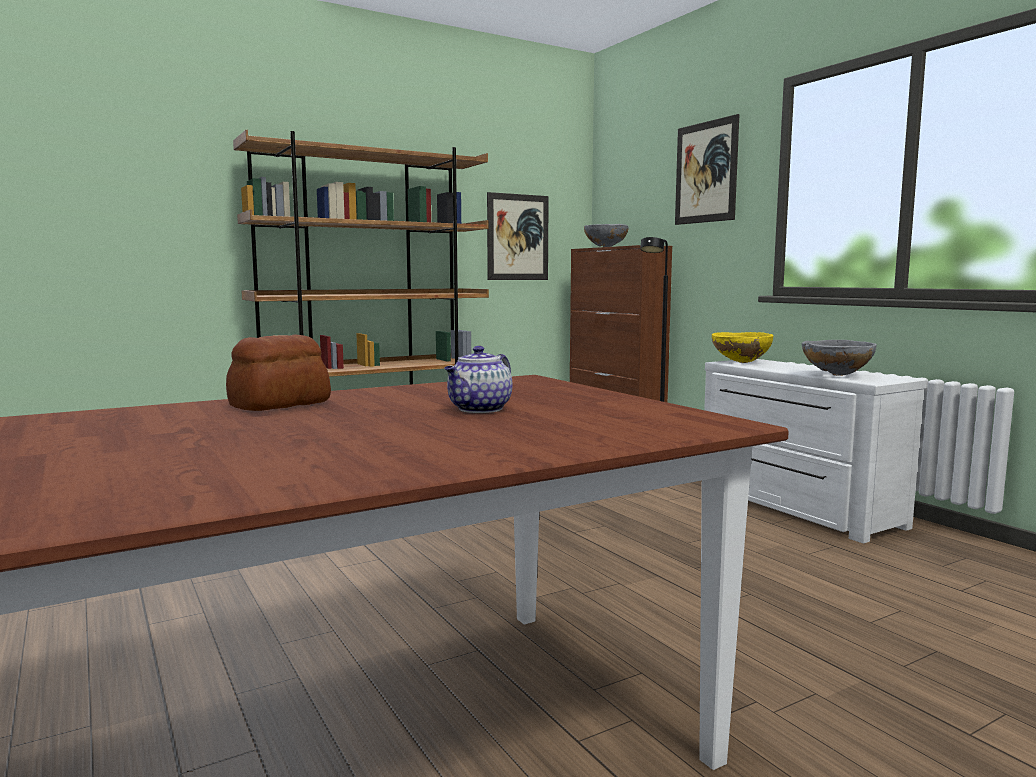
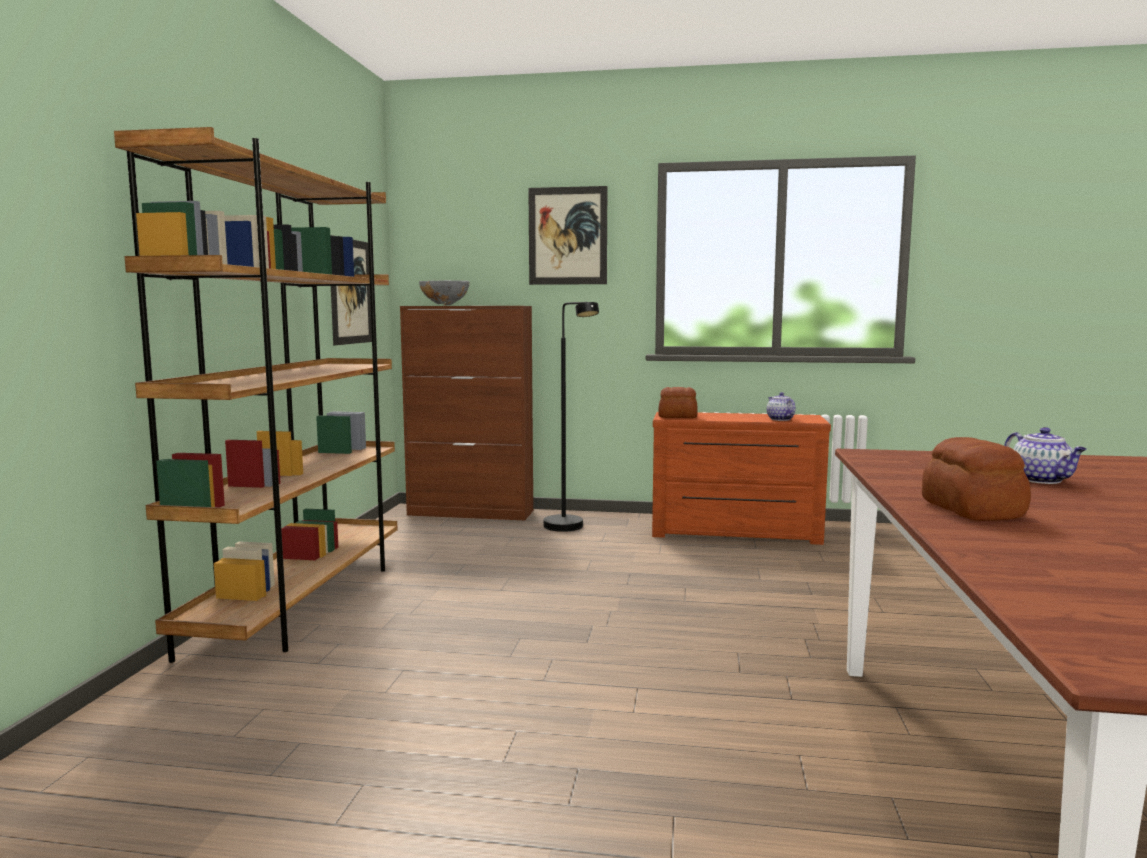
camera: 50 degrees left, 0 degrees up
white dresser [701,359,927,543] -> brown dresser [652,412,831,545]
yellow bowl [712,332,774,363] -> bread [658,387,698,418]
grey bowl [802,340,877,376] -> teapot [767,392,796,421]

